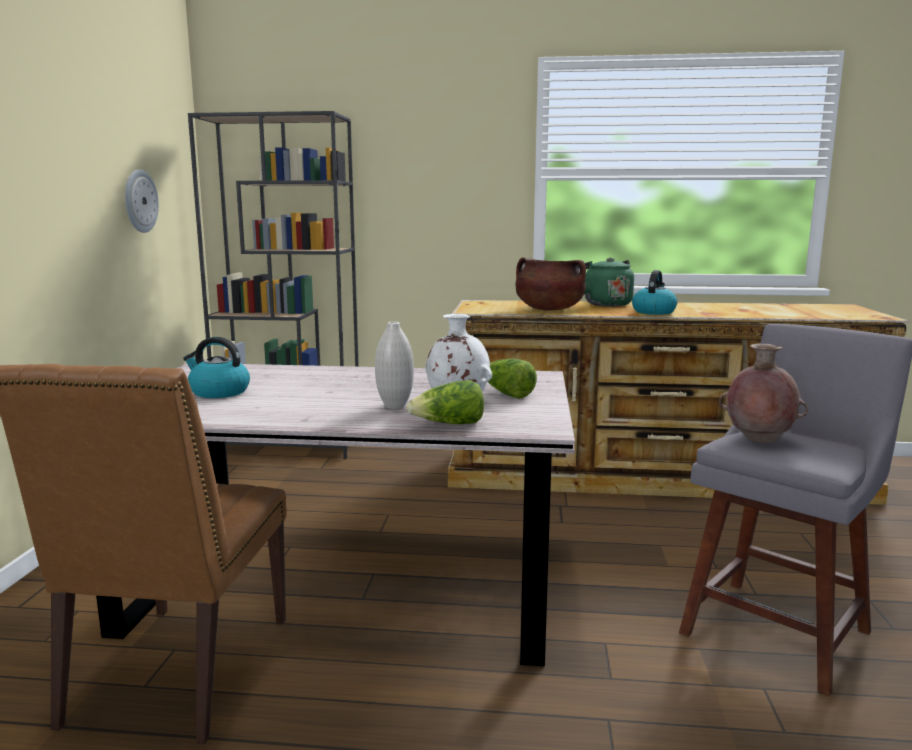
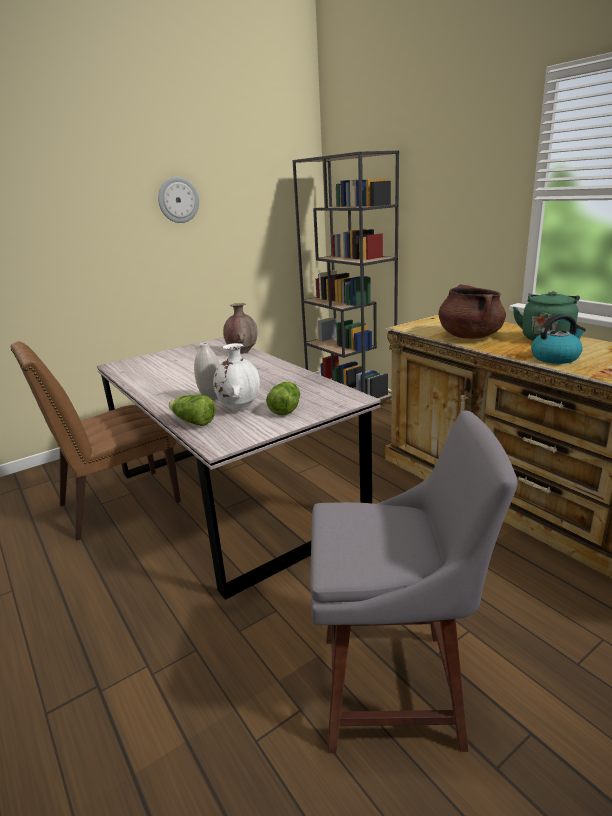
camera: 50 degrees right, 10 degrees up
wall clock [125,169,159,233] -> wall clock moved to [158,177,199,223]
kettle [183,337,250,398] -> none
brown vase [719,344,808,443] -> brown vase moved to [223,303,258,354]

